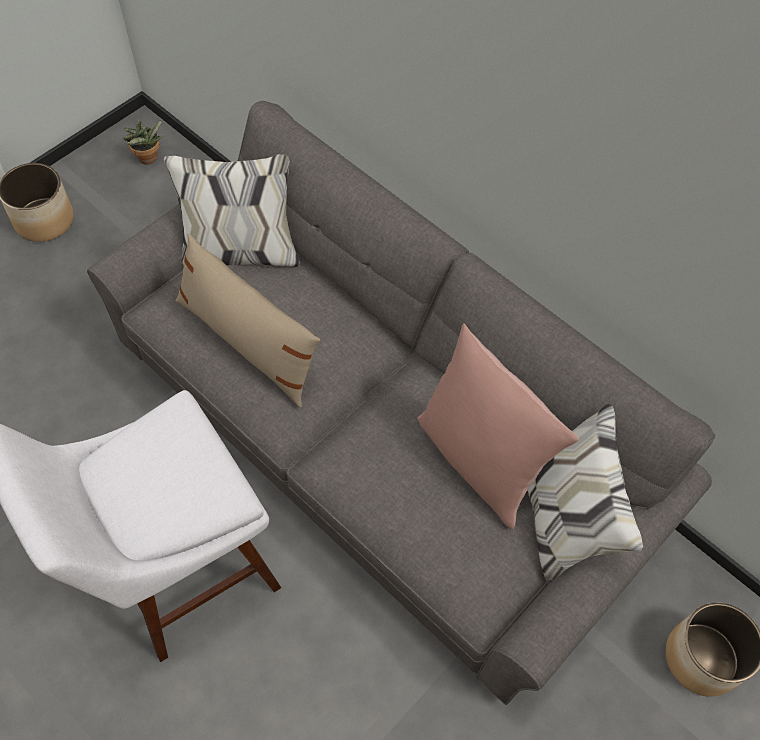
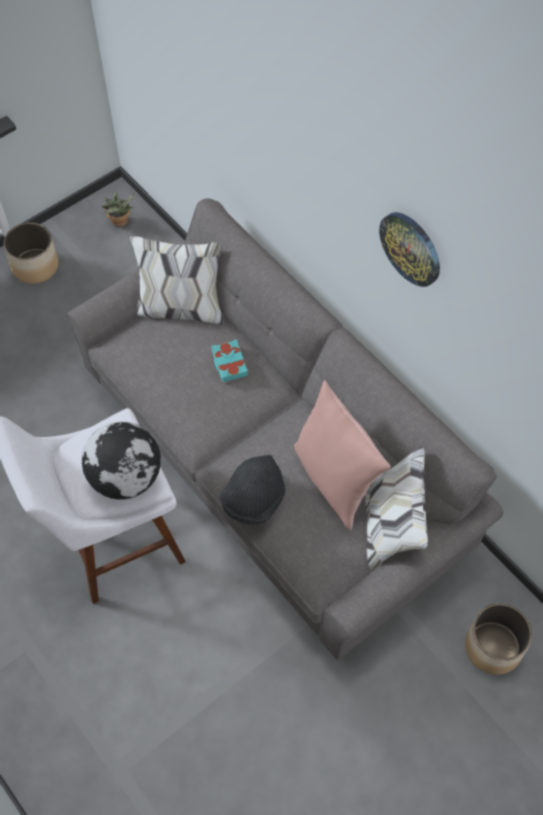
camera: 10 degrees right, 0 degrees up
beige pillow [176,234,320,407] -> none
none -> globe [82,421,161,500]
none -> turquoise book [212,339,248,382]
none -> black hat [219,455,285,525]
none -> wall clock [379,212,440,287]

